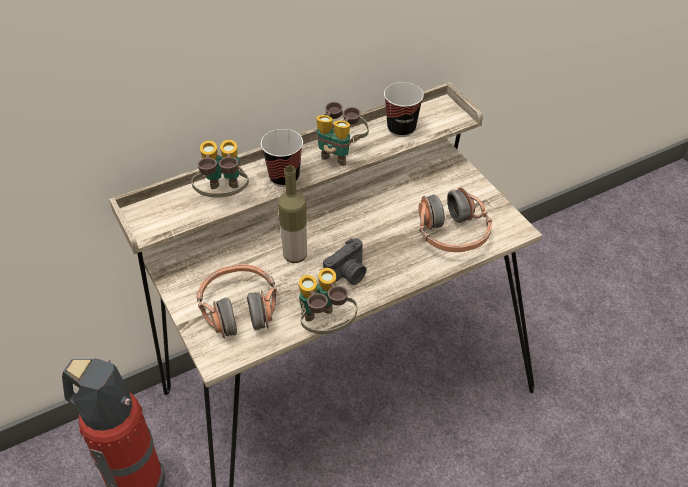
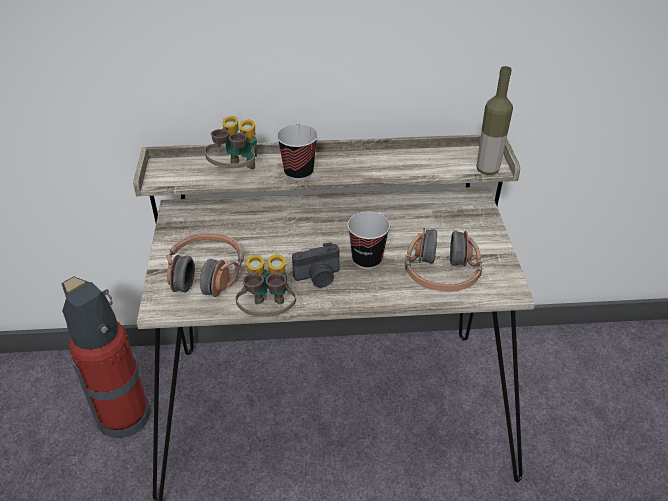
camera: 25 degrees right, 5 degrees down
bottle [278,166,307,263] -> bottle moved to [477,66,513,175]
binoculars [316,102,369,166] -> none
cup [384,82,424,137] -> cup moved to [347,211,390,269]

